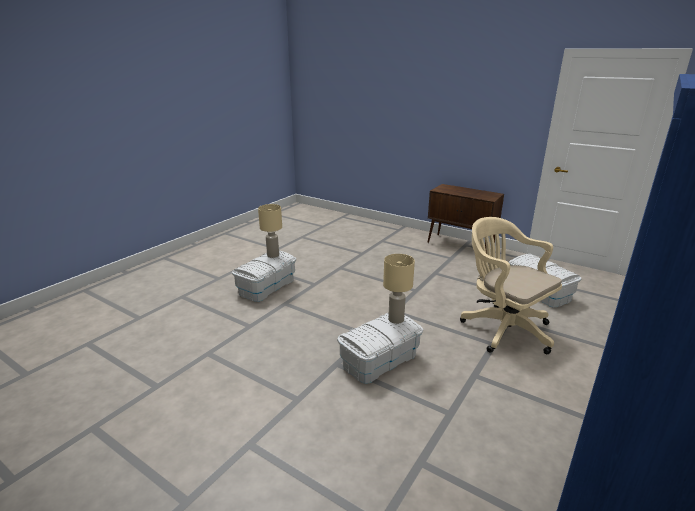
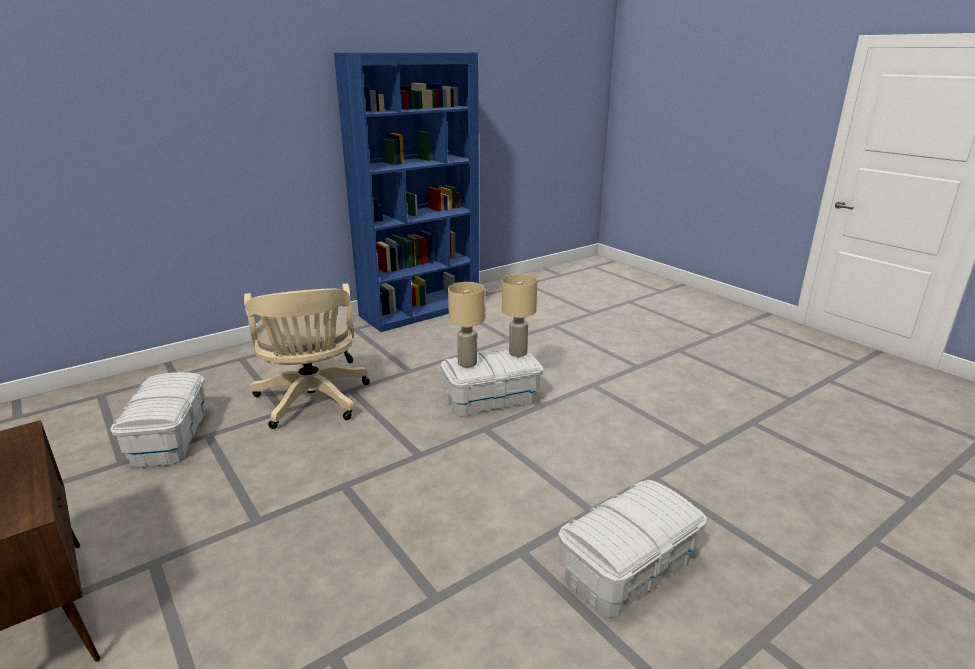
camera: 160 degrees left, 0 degrees up
beige table lamp [258,204,282,258] -> beige table lamp moved to [502,274,537,357]

